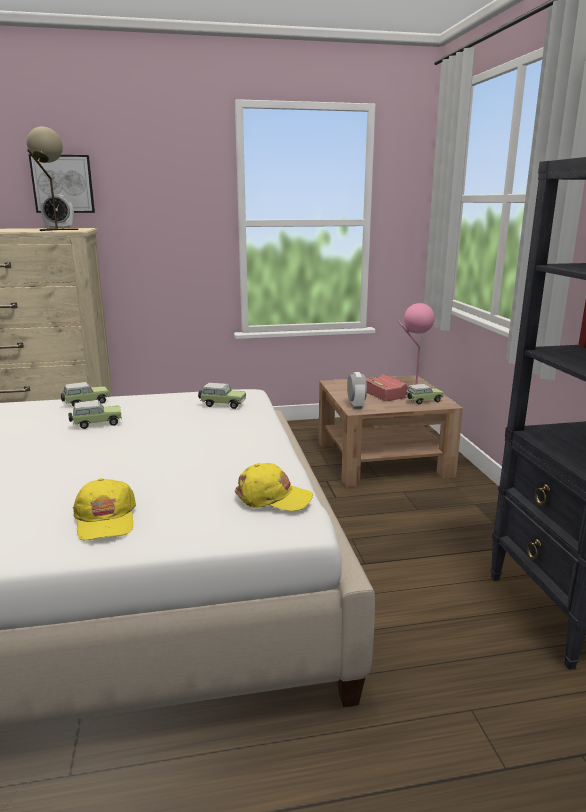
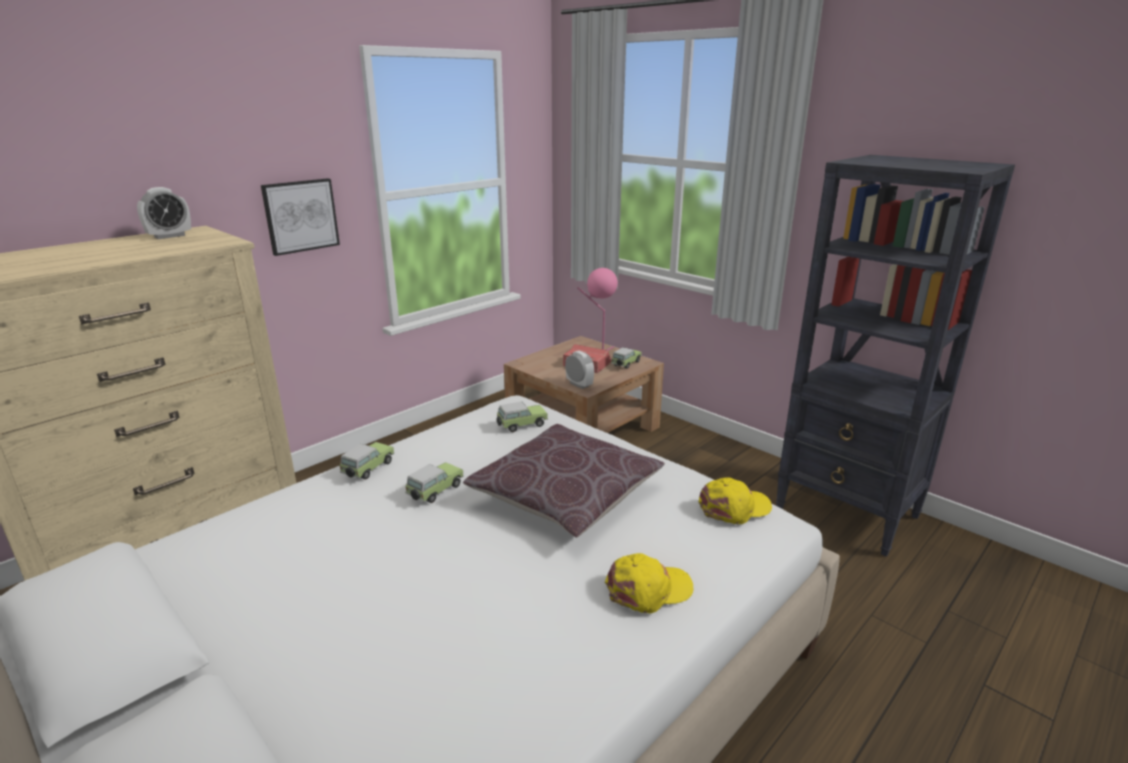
camera: 35 degrees left, 5 degrees up
beige table lamp [27,127,78,231] -> none
picture [29,154,95,213] -> picture moved to [261,178,340,256]
yellow cap [73,478,136,541] -> yellow cap turned 60 degrees counterclockwise [605,553,694,613]
none -> brown pillow [463,424,665,538]

